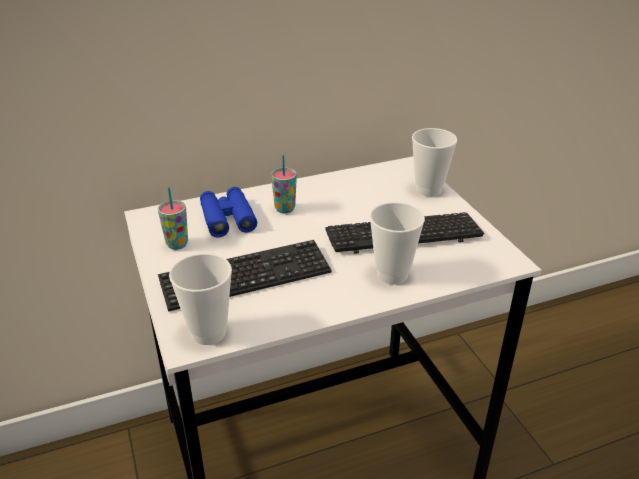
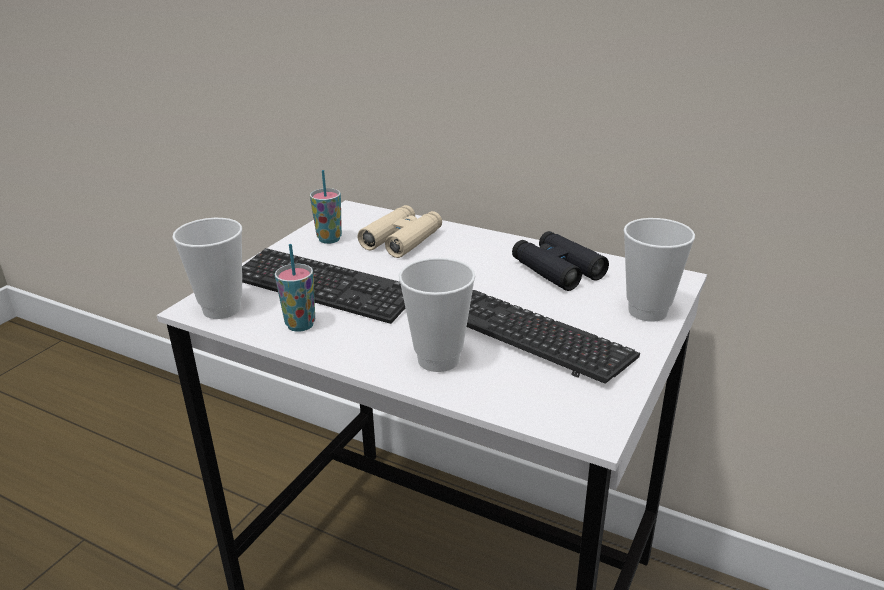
camera: 50 degrees right, 5 degrees down
blue binoculars [200,187,257,238] -> beige binoculars [358,205,442,258]
cup [271,155,297,214] -> cup moved to [275,244,315,332]
none -> black binoculars [512,231,609,291]

